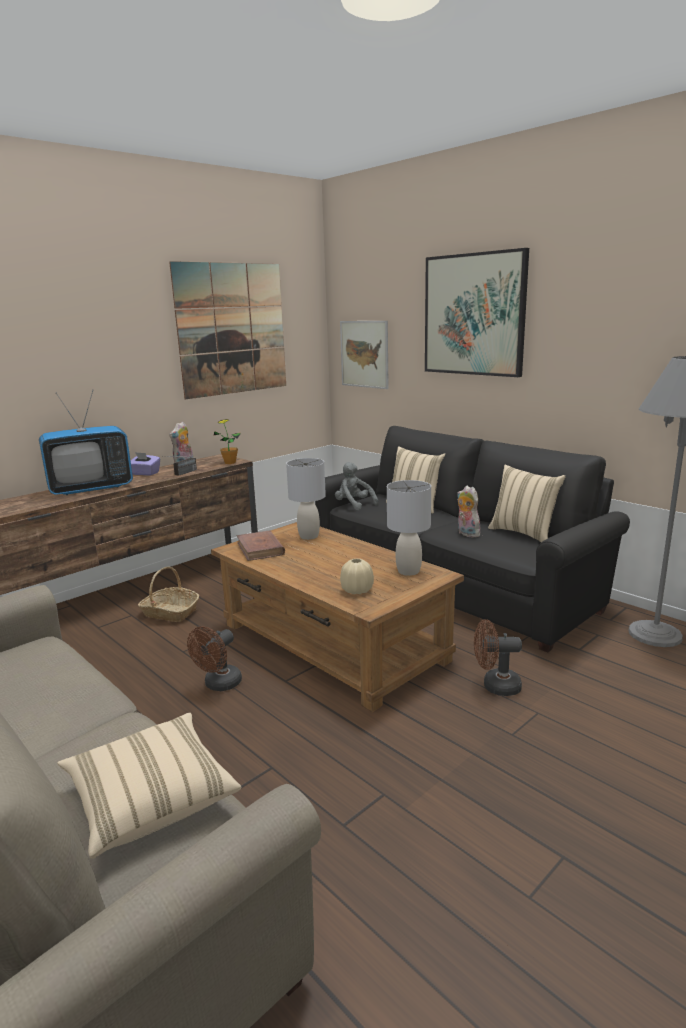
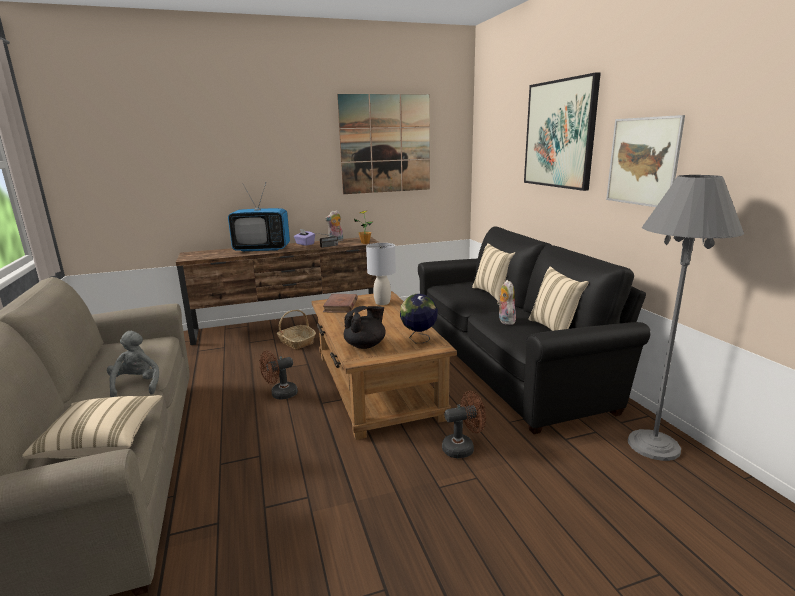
camera: 25 degrees right, 0 degrees up
grey plush toy [335,462,379,511] -> grey plush toy moved to [107,331,159,397]
picture [340,321,389,389] -> picture moved to [606,115,685,207]
beige vase [340,558,374,594] -> black teapot [344,306,386,349]
grey table lamp [387,480,431,576] -> globe [400,294,438,343]
brown fan [474,619,522,696] -> brown fan turned 135 degrees clockwise [442,391,486,458]

